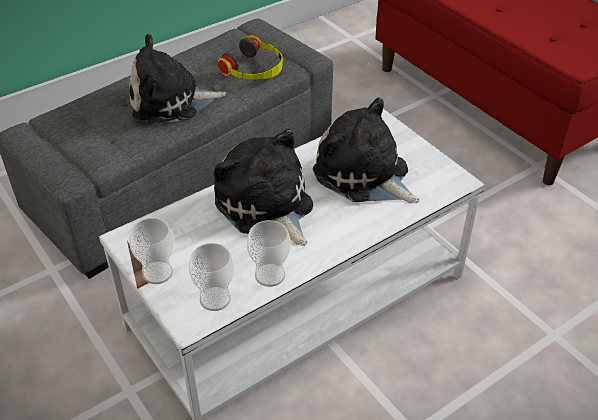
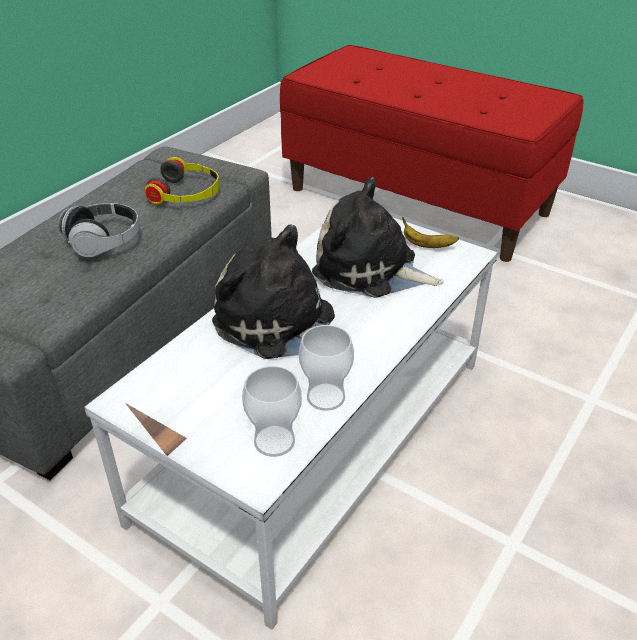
camera: 20 degrees left, 5 degrees down
plush toy [129,34,226,124] -> headphones [58,203,139,257]
cup [129,218,174,284] -> none
none -> banana [402,217,459,248]

